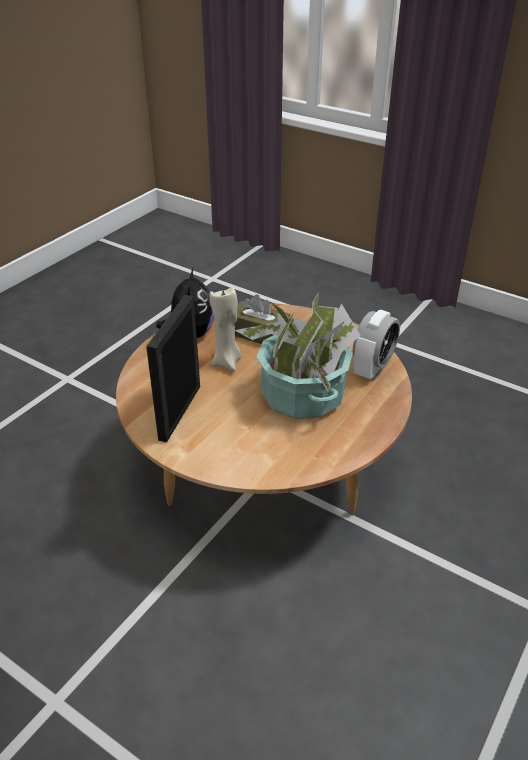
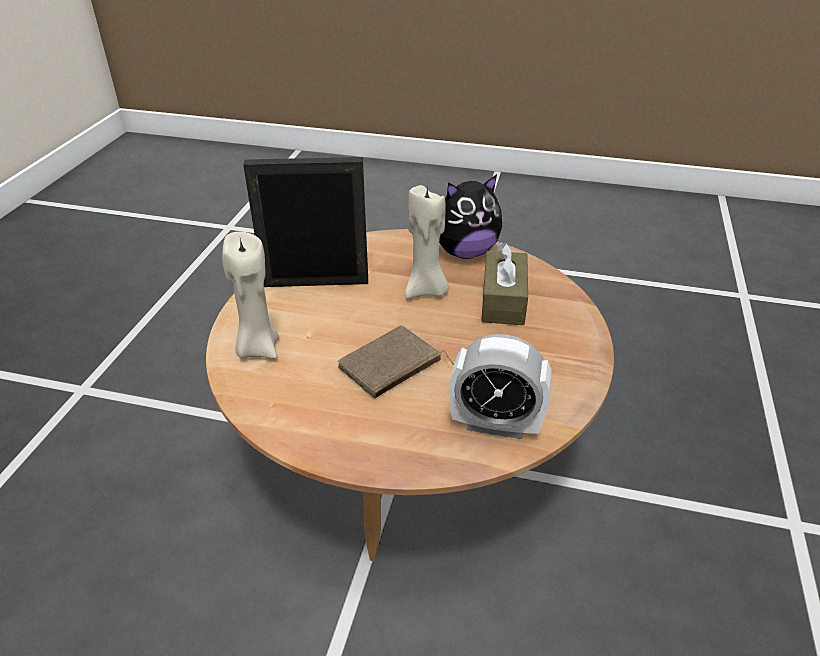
camera: 70 degrees right, 0 degrees up
potted plant [235,292,360,419] -> brown book [337,325,454,399]
none -> beige candle [222,232,279,359]

